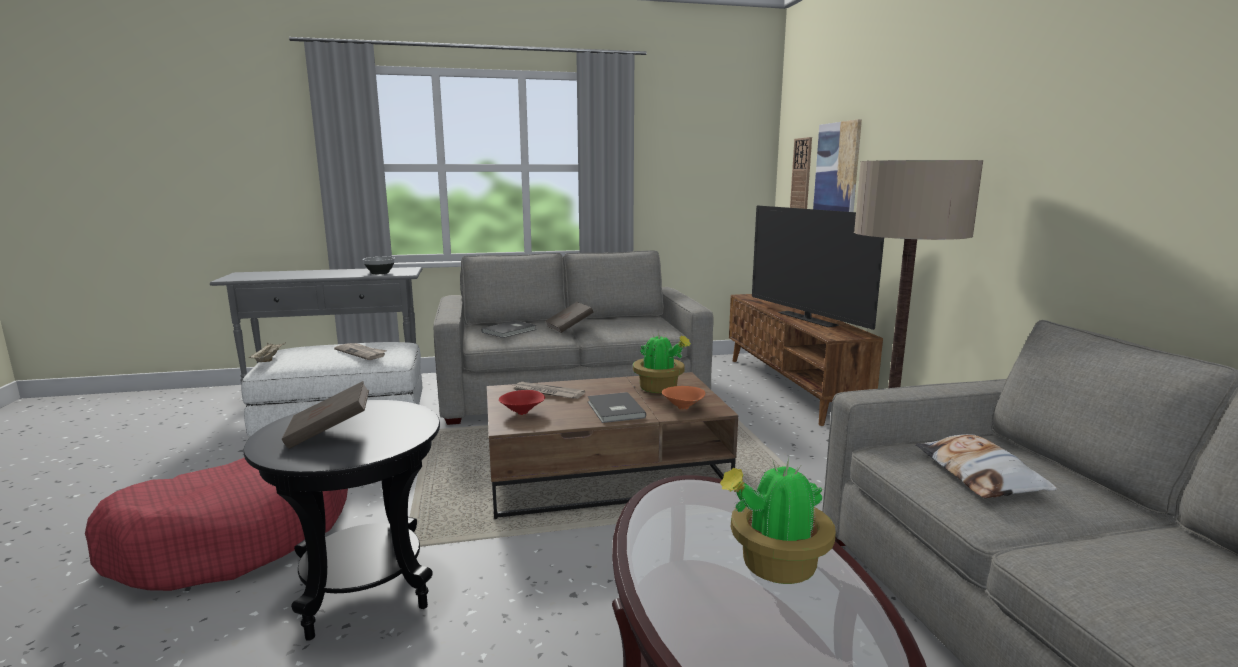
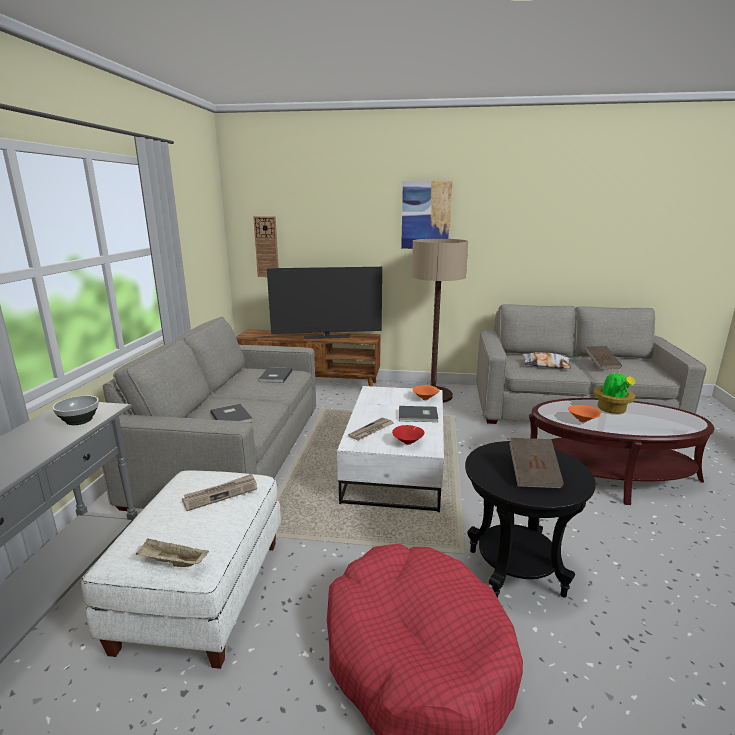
camera: 70 degrees left, 5 degrees up
brown coffee table [487,372,738,519] -> white coffee table [337,386,444,512]
brown book [545,302,593,333] -> brown book moved to [585,346,622,370]
potted plant [633,331,691,393] -> none
picture [813,119,862,212] -> picture moved to [401,181,453,249]
none -> grey book [259,367,292,383]
none -> orange bowl [568,405,601,422]

